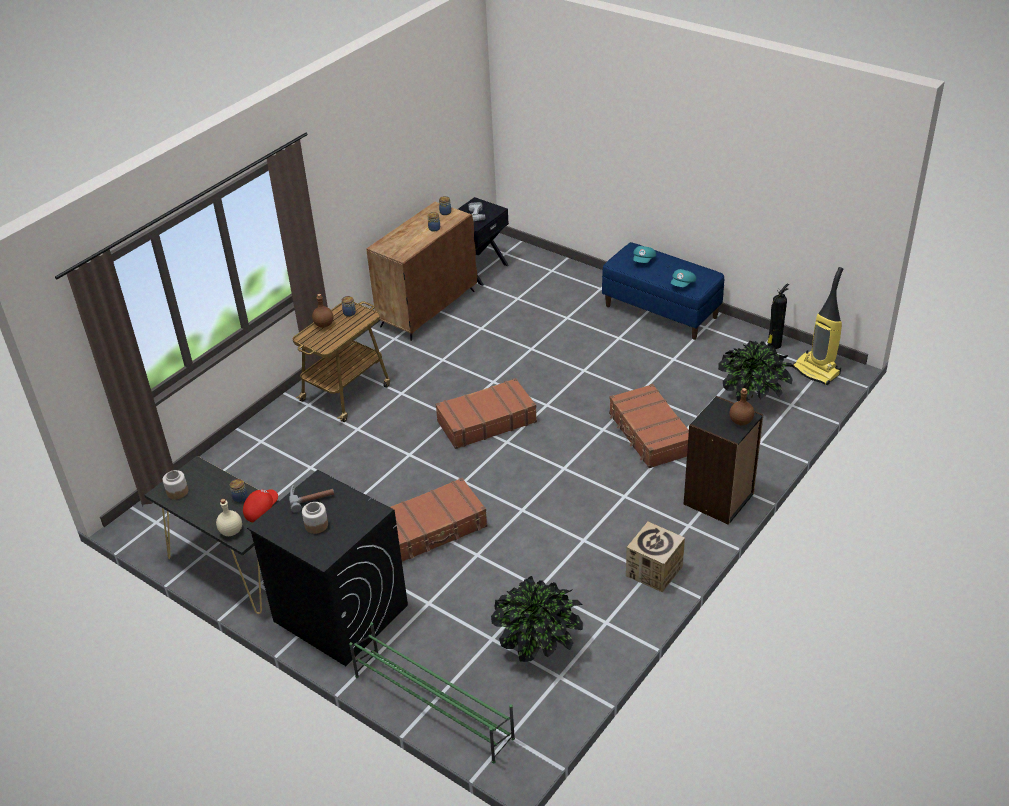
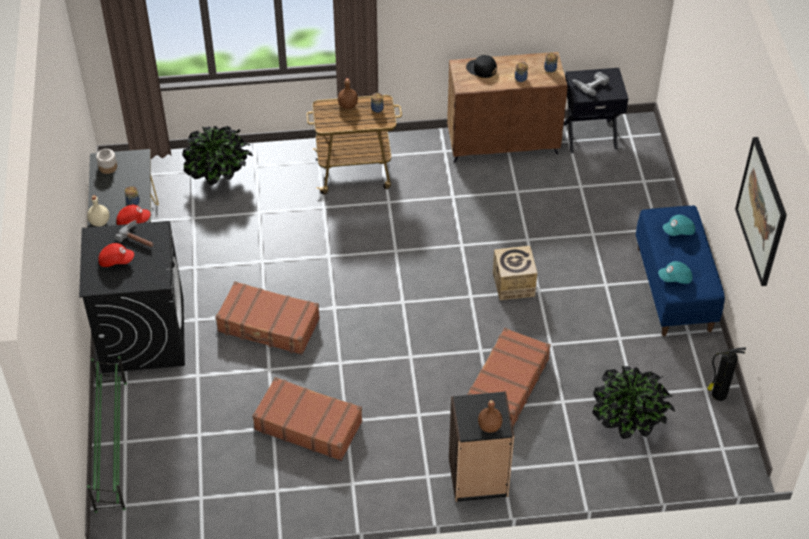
camera: 45 degrees right, 10 degrees up
jar [302,502,328,534] -> red cap [98,243,134,267]
brown suitcase [436,378,537,449] -> brown suitcase moved to [252,377,362,461]
potted plant [491,576,583,662] -> potted plant moved to [182,126,253,186]
cardboard box [626,522,685,592] -> cardboard box moved to [493,246,538,300]
vacuum cleaner [792,267,843,385] -> none
none -> black cap [466,55,497,78]
none -> picture [735,137,787,286]

